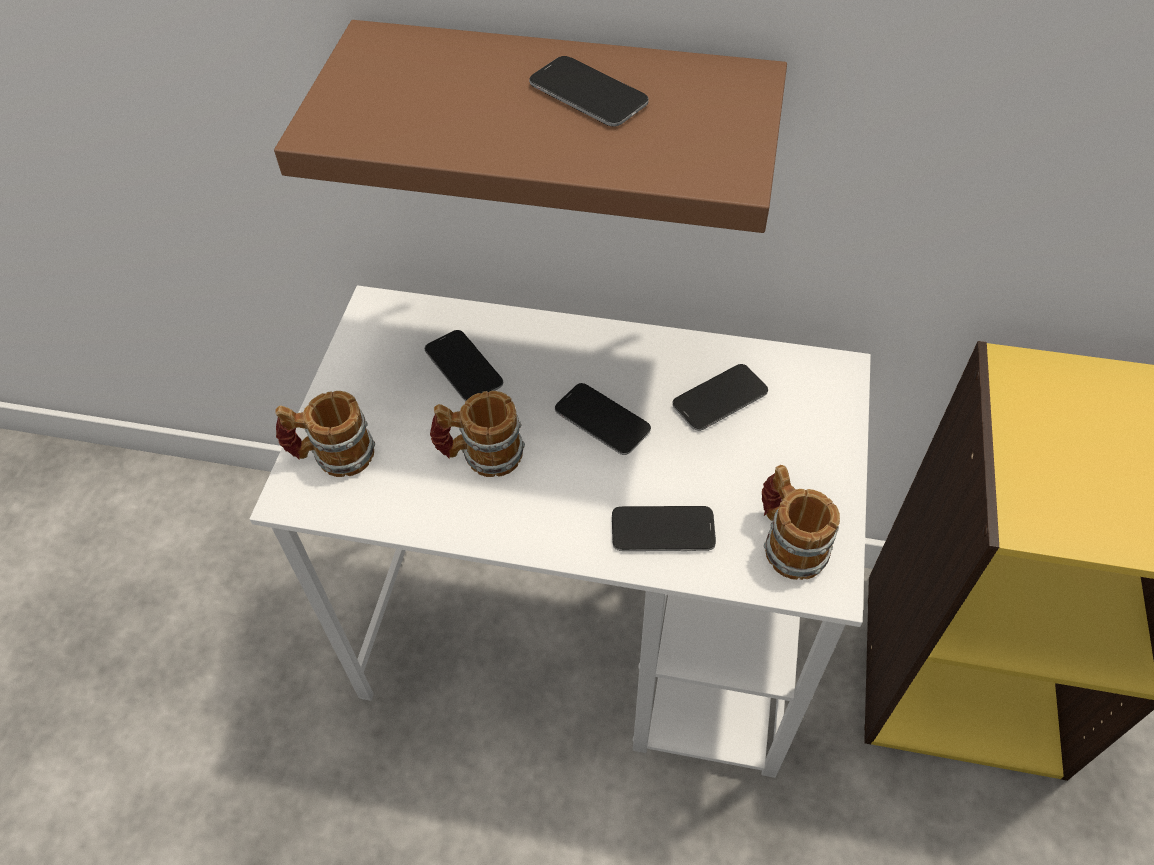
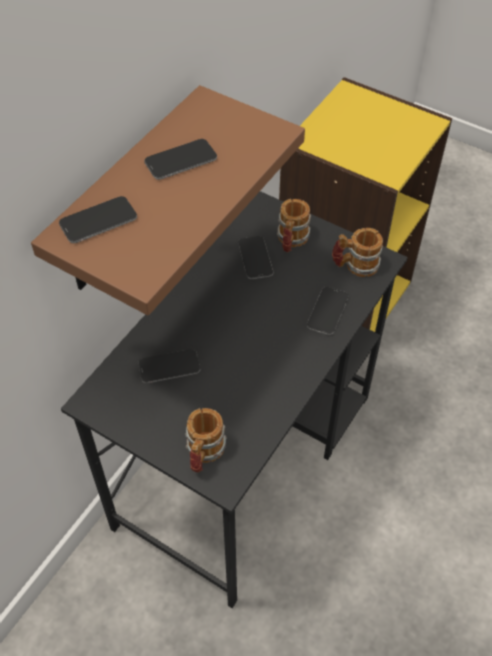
camera: 70 degrees left, 0 degrees up
white desk [249,285,871,778] -> black desk [61,191,408,608]
mug [430,391,525,477] -> mug moved to [277,199,311,252]
phone [555,383,651,455] -> phone moved to [59,196,137,243]

